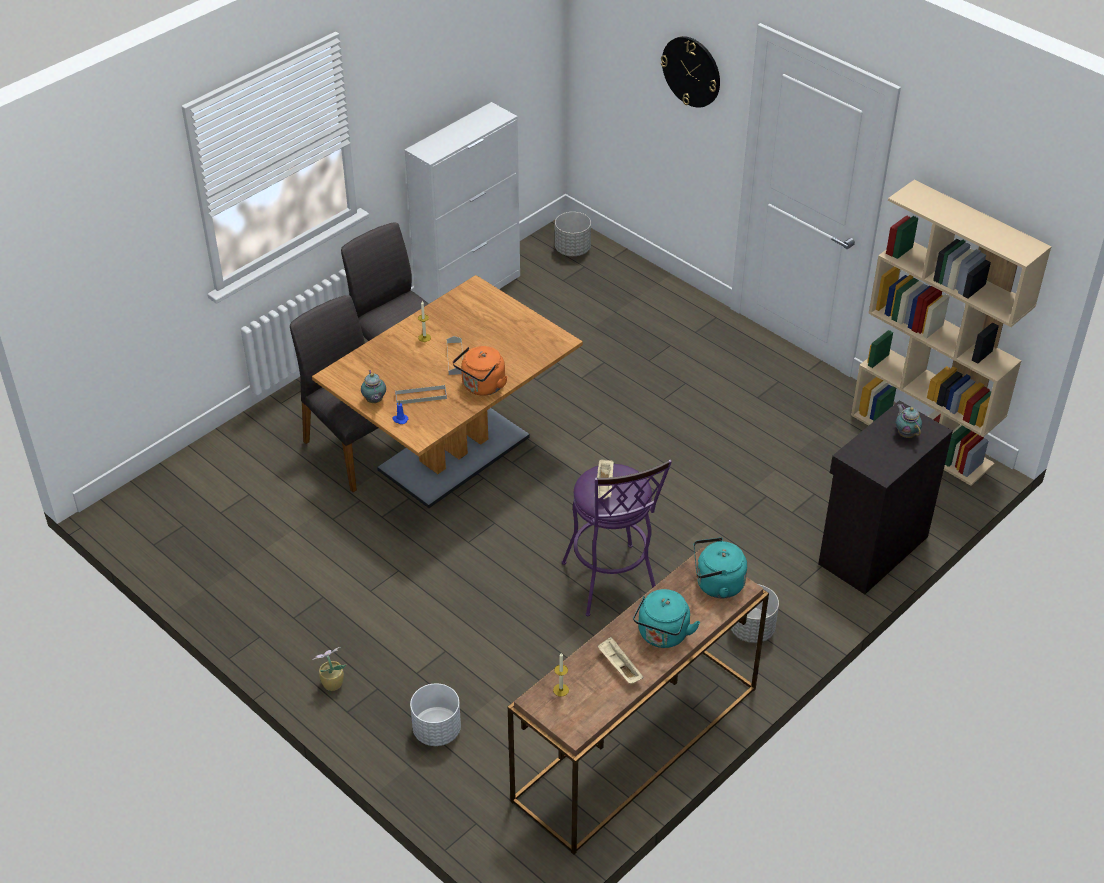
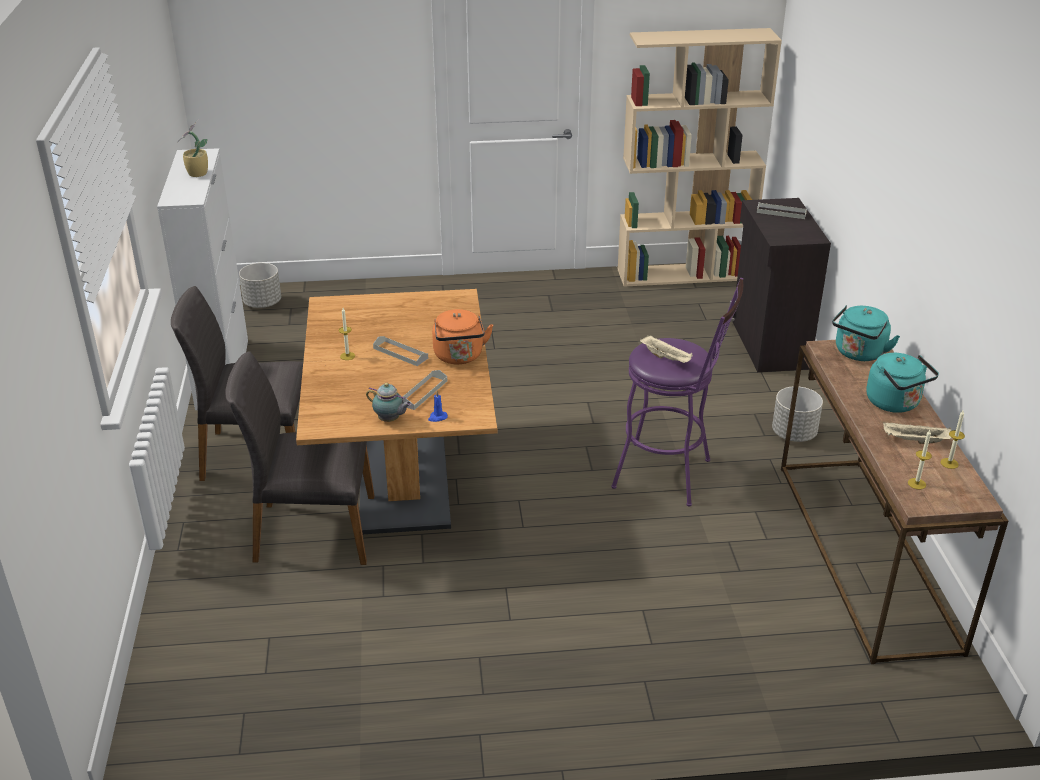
camera: 50 degrees left, 10 degrees down
potted plant [313,647,346,691] -> potted plant moved to [178,119,208,177]
white planter [410,683,461,746] -> none
wall clock [661,36,720,108] -> none
teapot [895,404,922,438] -> grey tray [757,202,807,219]
none -> candle [940,411,965,469]

